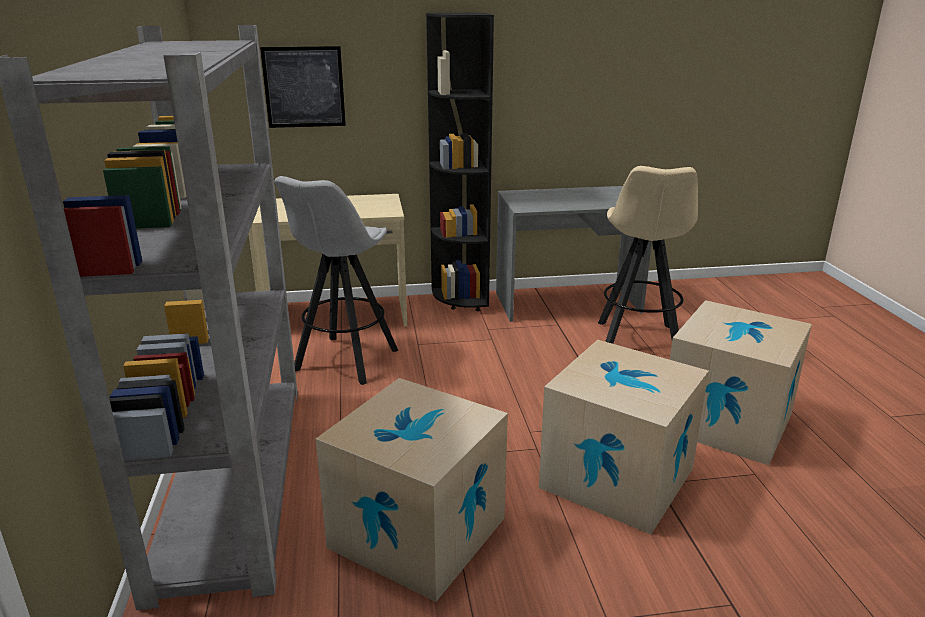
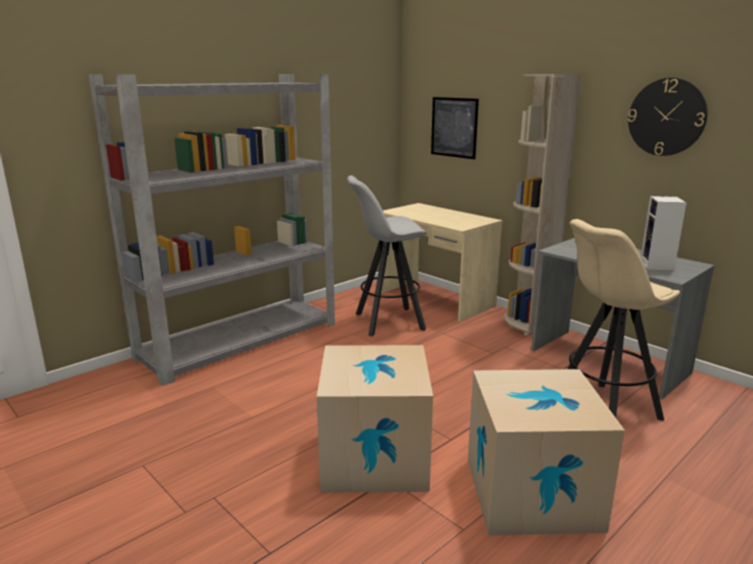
camera: 55 degrees right, 5 degrees down
cardboard box [315,378,508,602] -> none
black bookcase [426,13,494,311] -> beige bookcase [504,74,581,335]
none -> wall clock [628,78,708,156]
none -> speaker [641,196,686,271]

